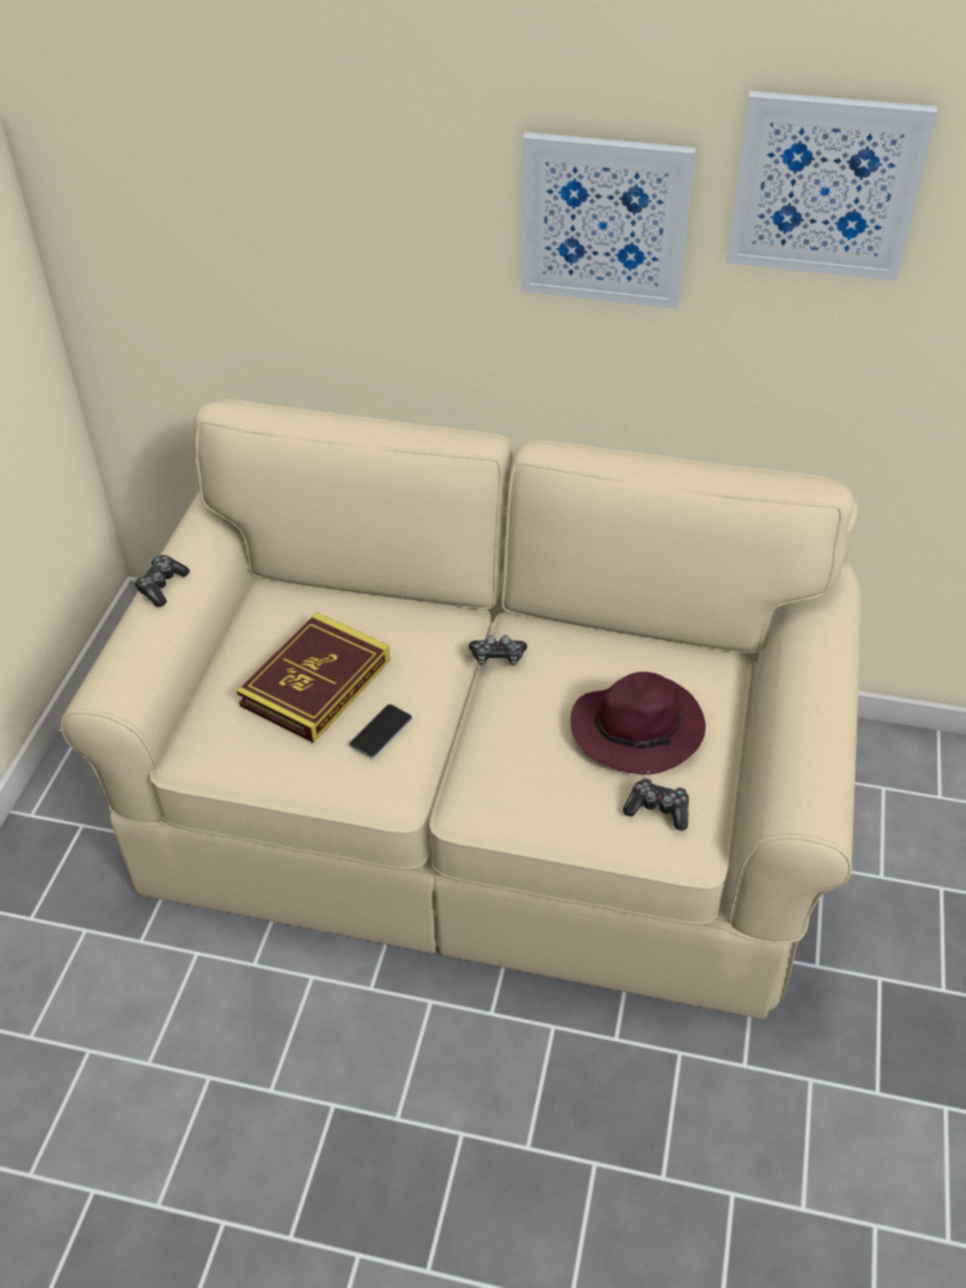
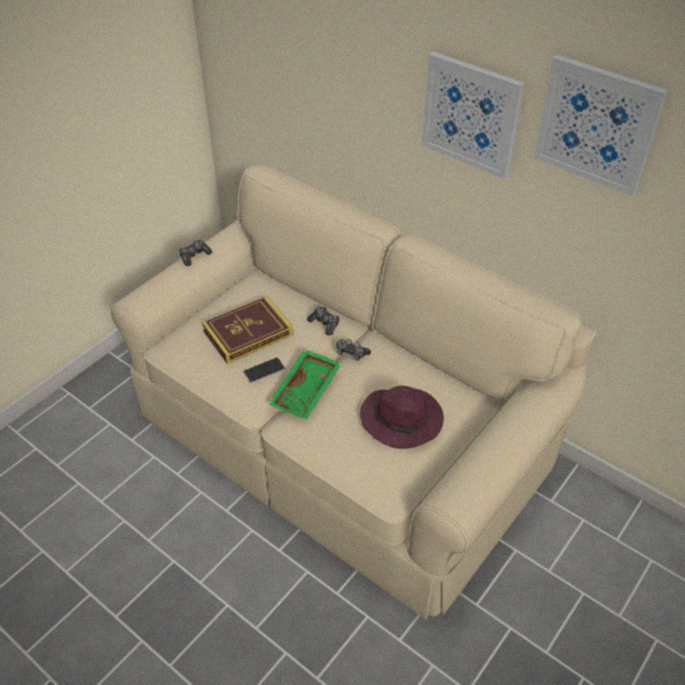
camera: 25 degrees right, 0 degrees up
game controller [623,778,689,831] -> game controller moved to [307,307,340,336]
none -> green tray [268,349,342,419]

